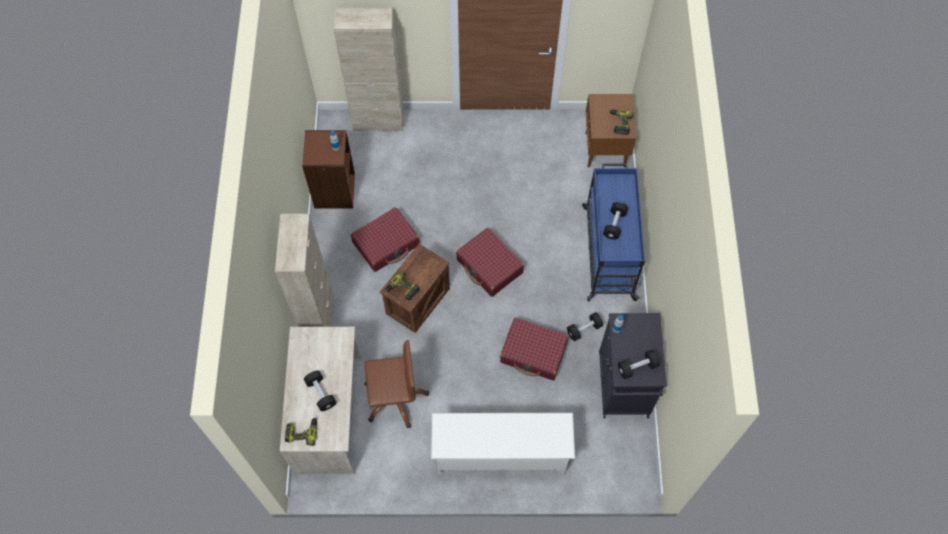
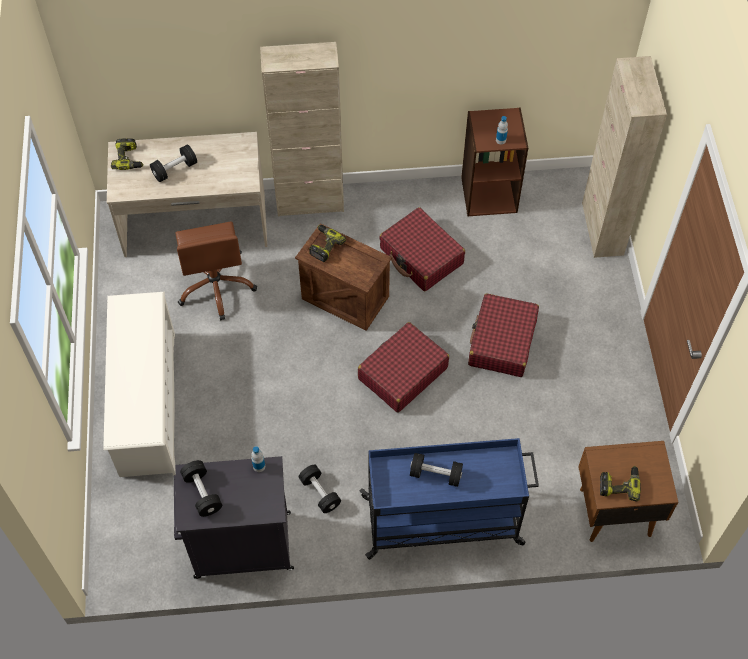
camera: 85 degrees right, 5 degrees down
red suitcase [500,318,569,380] -> red suitcase moved to [468,293,539,377]

